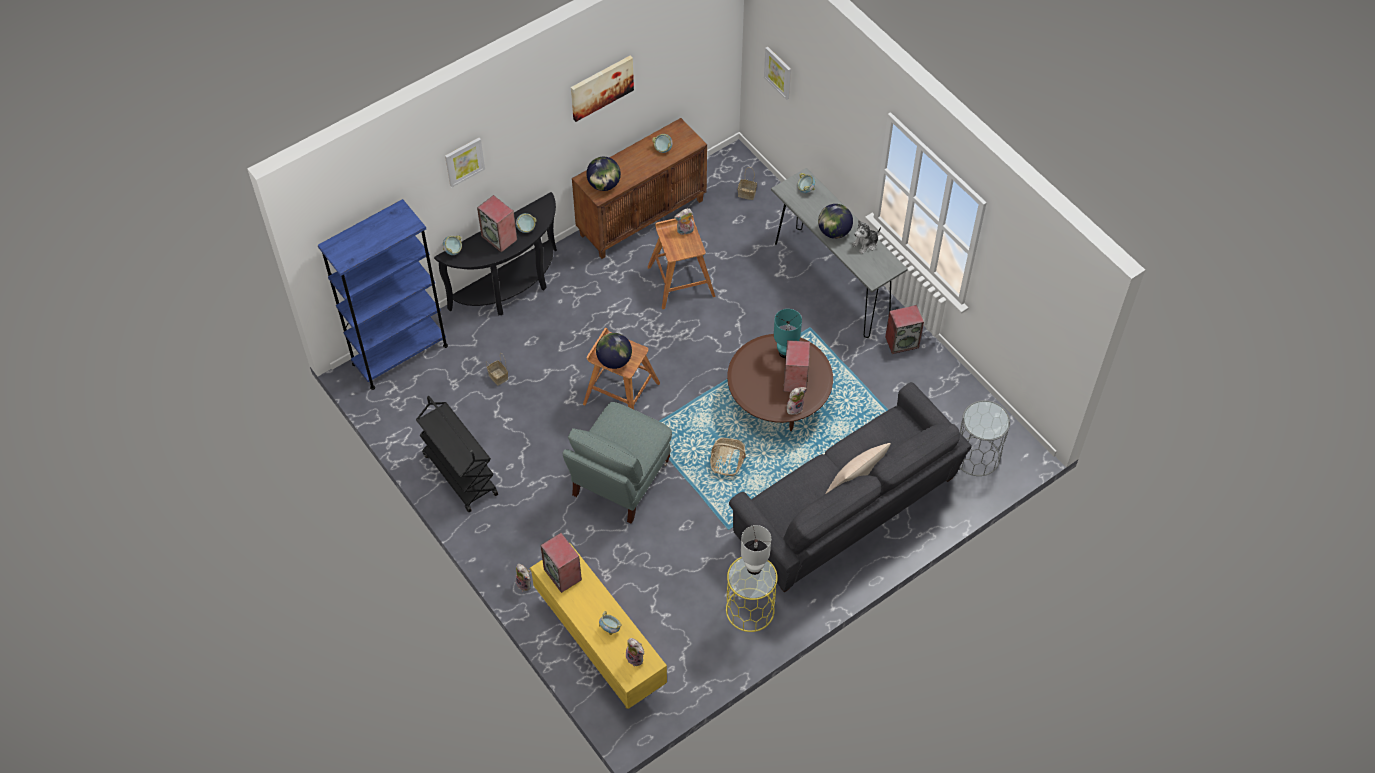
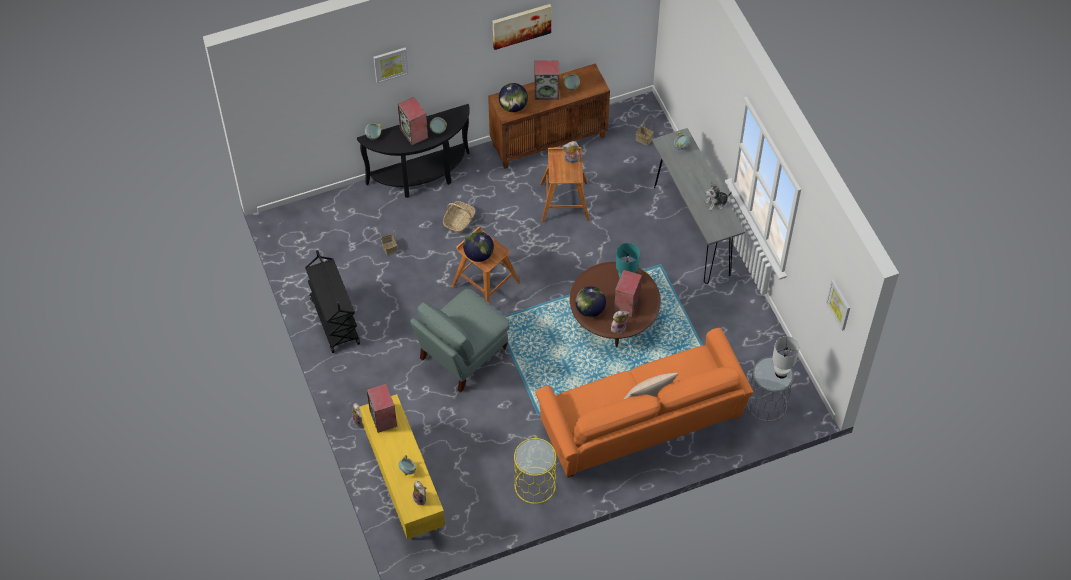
camera: 15 degrees right, 0 degrees up
blue bookcase [318,199,448,390] -> none
basket [710,438,746,476] -> basket moved to [443,201,475,233]
grey sofa [729,382,972,593] -> orange sofa [535,328,754,478]
white table lamp [741,525,771,575] -> white table lamp moved to [772,336,799,379]
picture [764,47,791,100] -> picture moved to [826,279,850,331]
globe [818,204,853,239] -> globe moved to [575,287,606,317]
speaker [885,305,924,354] -> speaker moved to [535,60,559,100]

